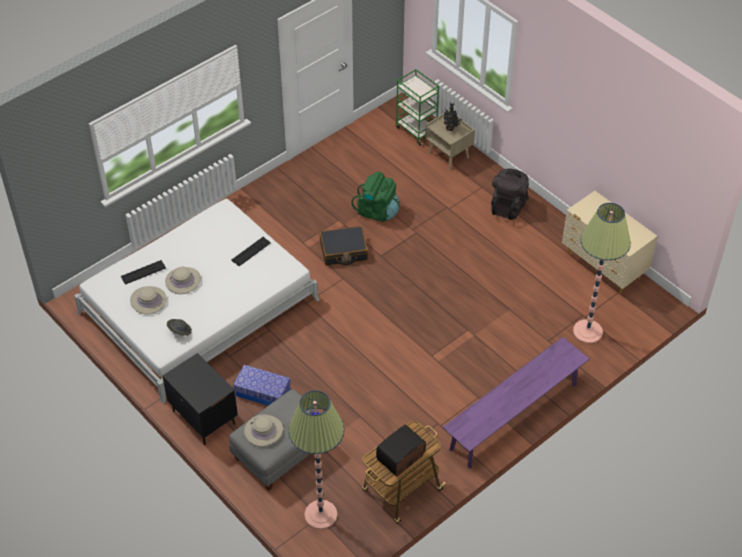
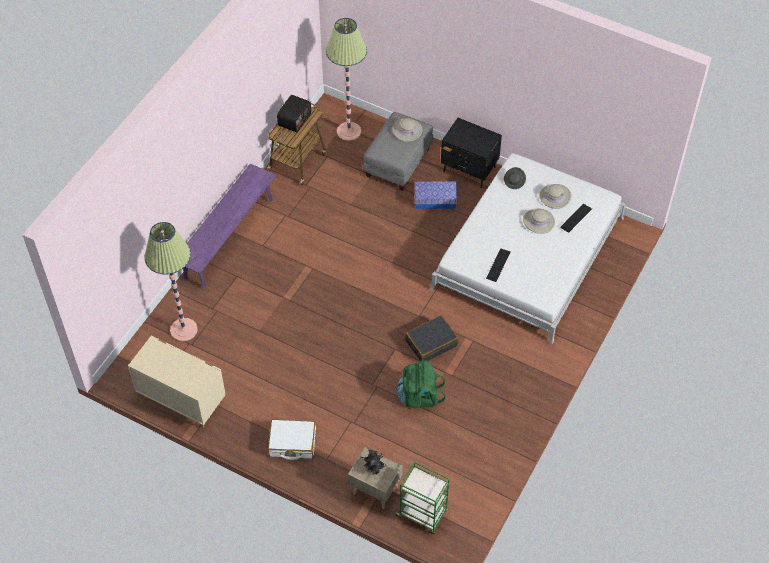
camera: 160 degrees right, 5 degrees up
black backpack [491,168,529,220] -> white suitcase [268,419,316,460]

